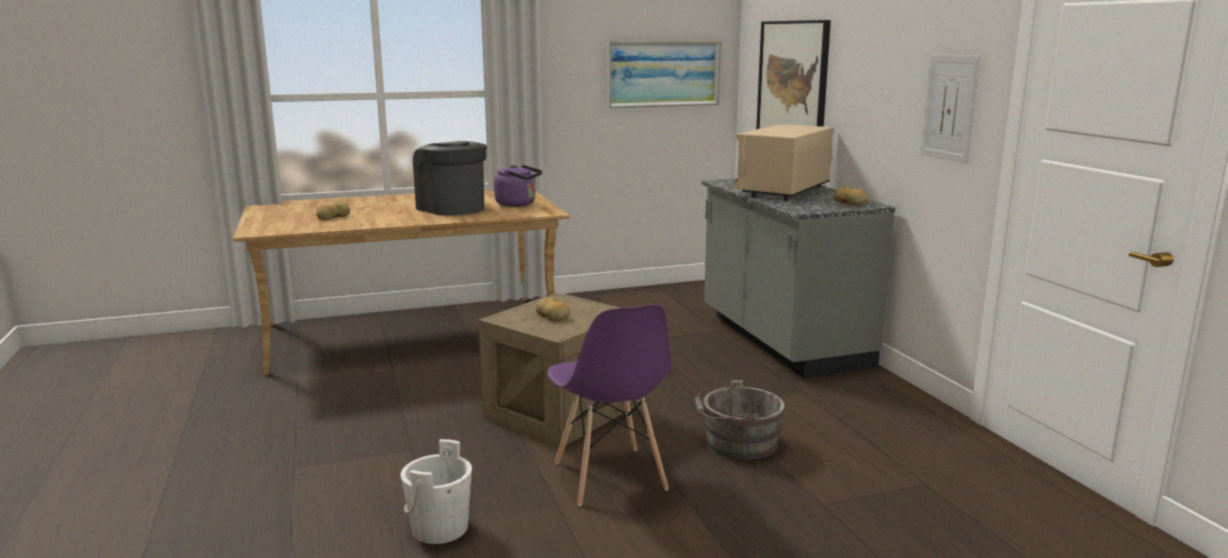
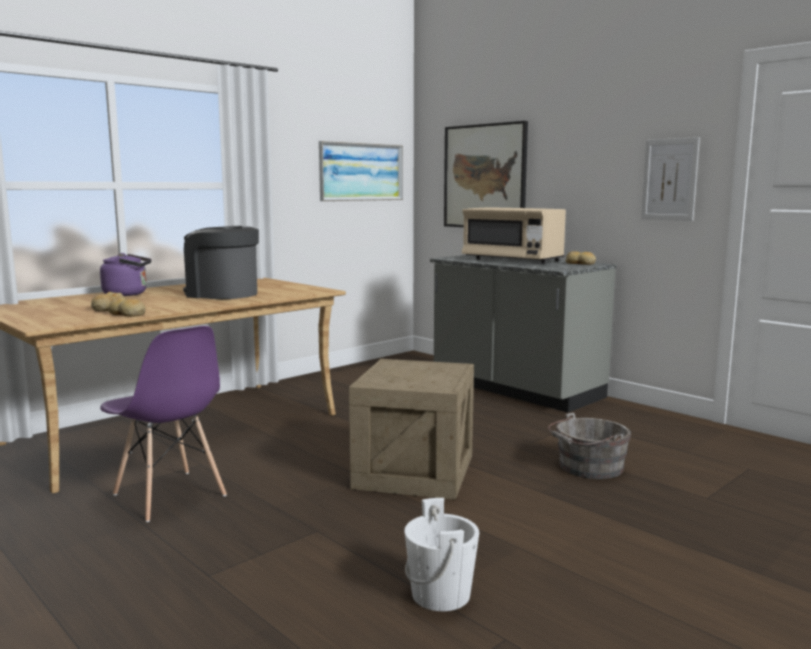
camera: 25 degrees left, 5 degrees down
purple kettle [494,165,542,207] -> purple kettle moved to [100,253,151,296]
bread [536,297,570,321] -> bread moved to [108,298,145,317]
purple chair [547,305,671,506] -> purple chair moved to [100,326,227,522]
beige microwave [734,124,833,201] -> beige microwave turned 60 degrees counterclockwise [462,207,566,264]

